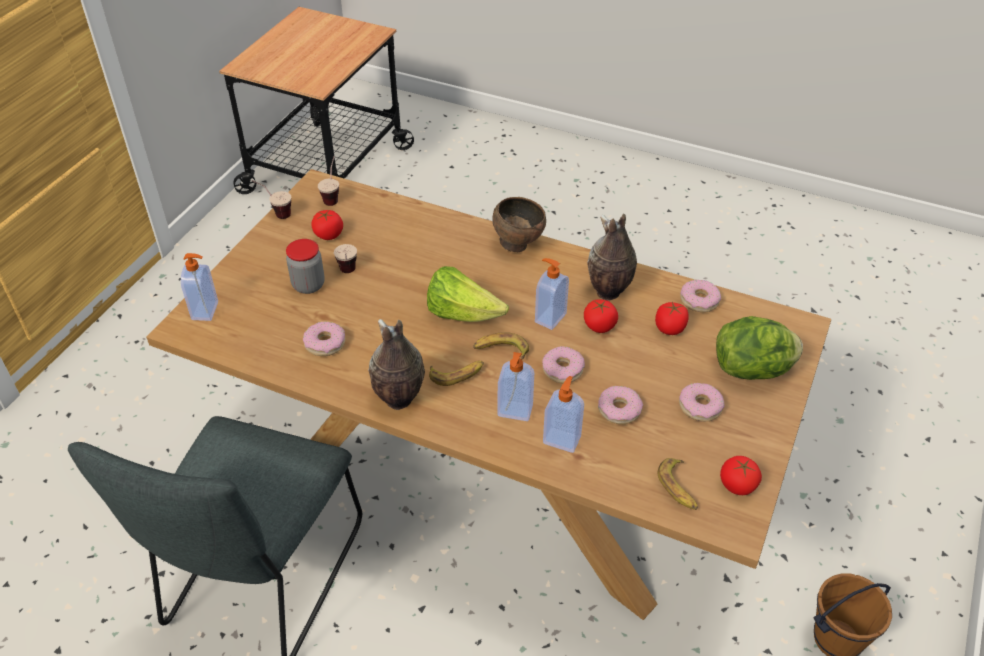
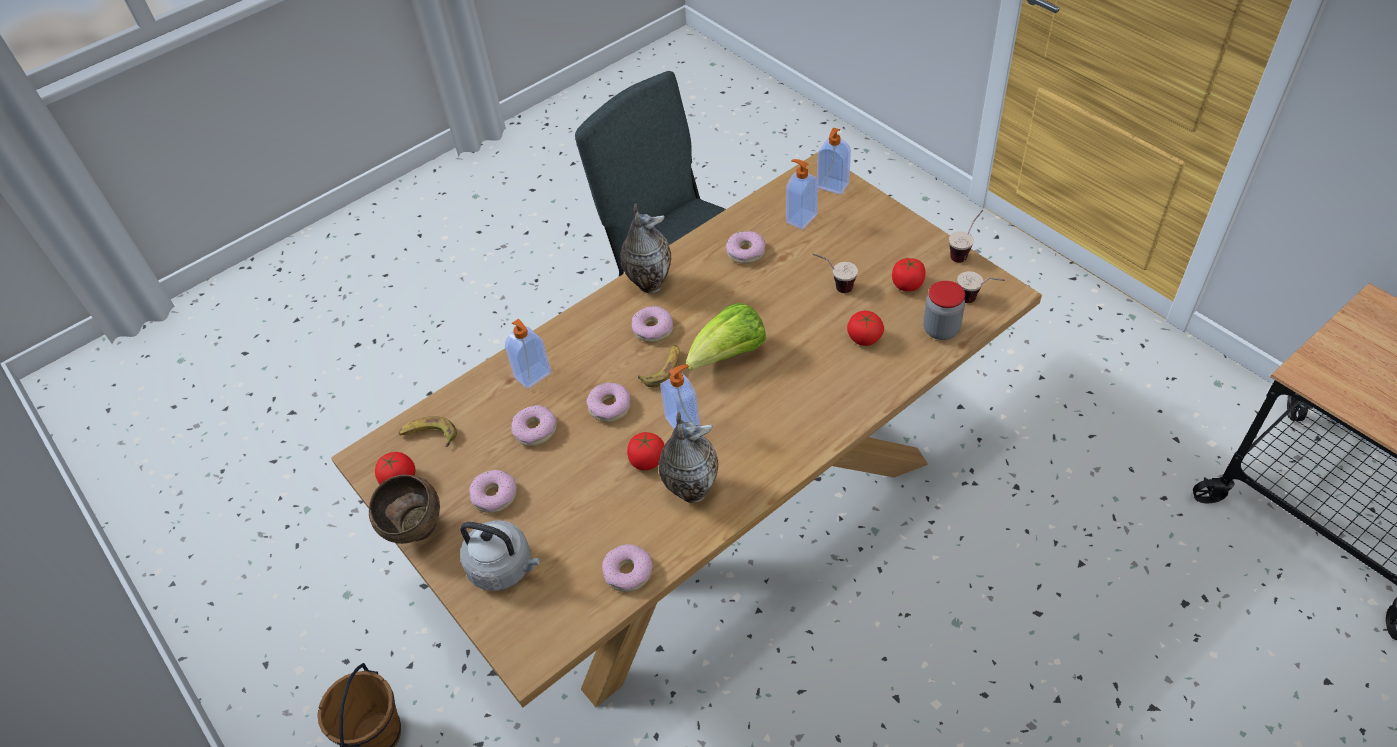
camera: 120 degrees right, 5 degrees up
jar [286,239,325,294] -> jar moved to [923,281,965,340]
banana [429,361,484,386] -> donut [632,306,673,342]
brown bowl [492,197,546,252] -> brown bowl moved to [369,475,440,544]
soap dispenser [497,352,534,421] -> soap dispenser moved to [786,159,818,230]
tomato [655,302,689,335] -> tomato moved to [847,311,884,346]
lettuce [716,316,803,380] -> grey kettle [460,520,540,591]

